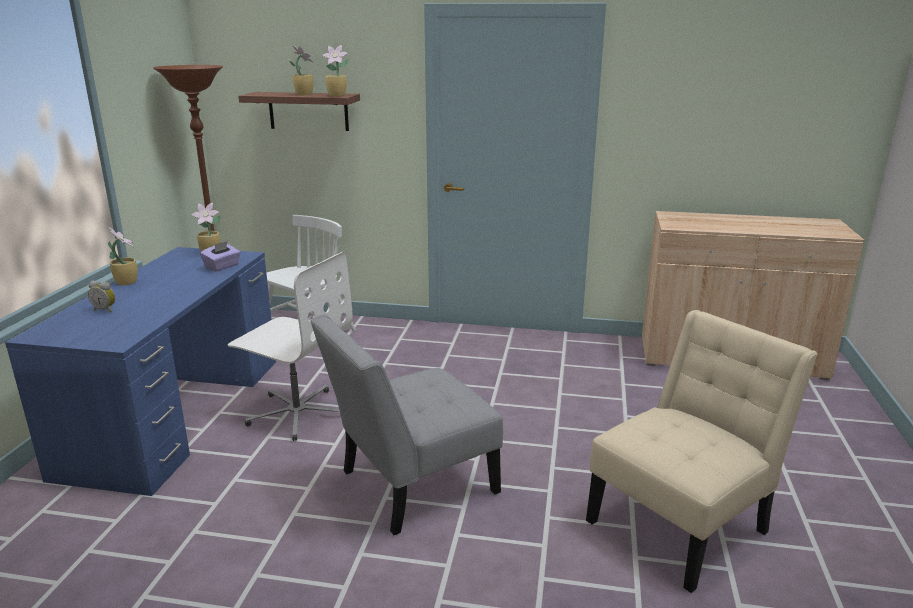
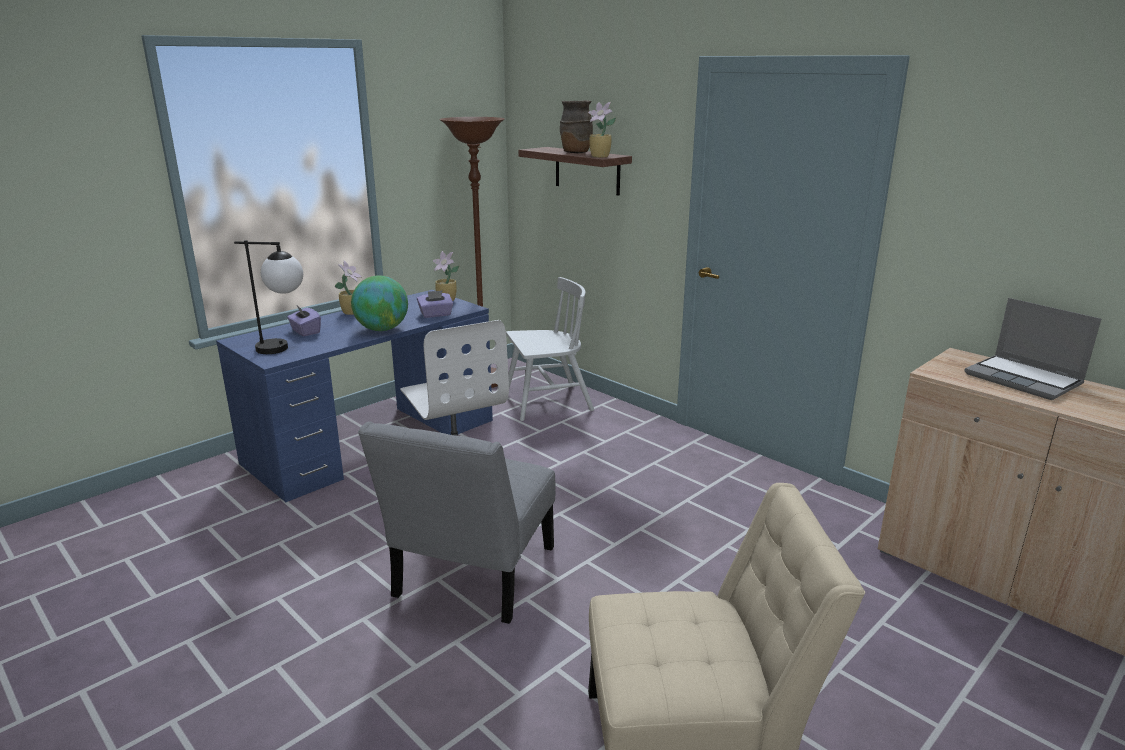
camera: 35 degrees right, 0 degrees up
alarm clock [88,281,115,312] -> purple tissue box [287,306,321,336]
potted plant [289,45,313,95] -> brown vase [560,100,593,153]
grey chair [310,314,503,535] -> grey chair turned 75 degrees counterclockwise [358,421,556,624]
none -> table lamp [234,240,303,354]
none -> globe [351,275,408,331]
none -> laptop [964,298,1101,400]

